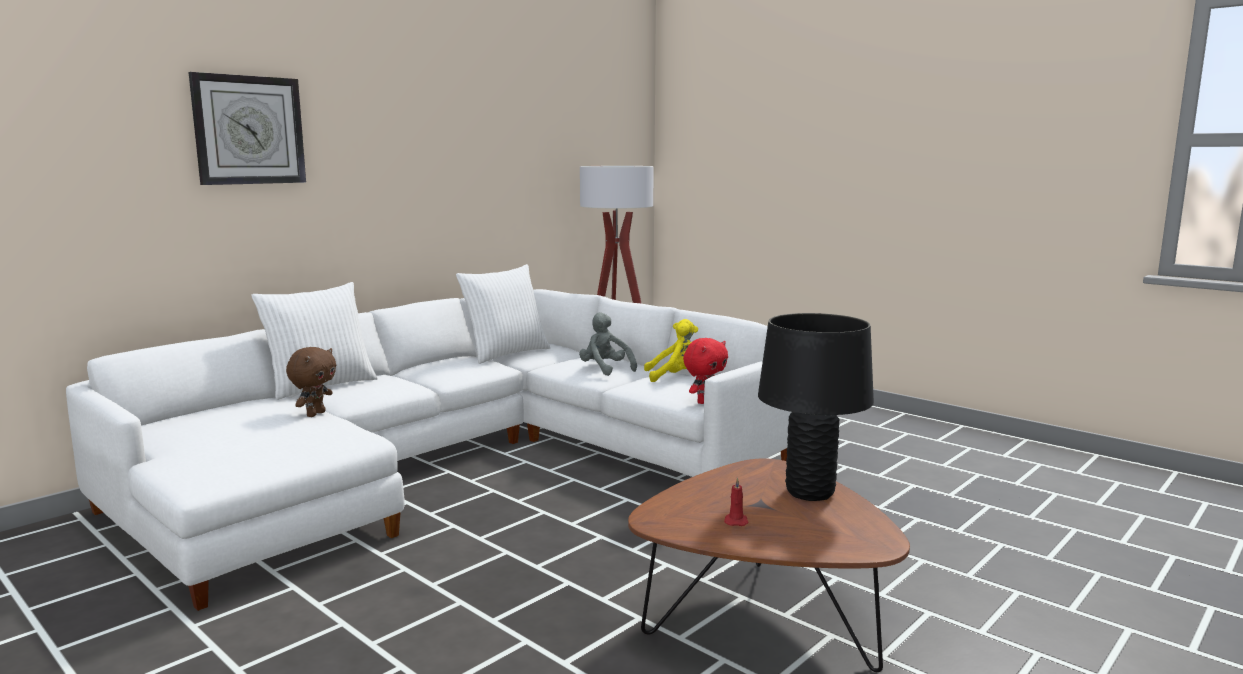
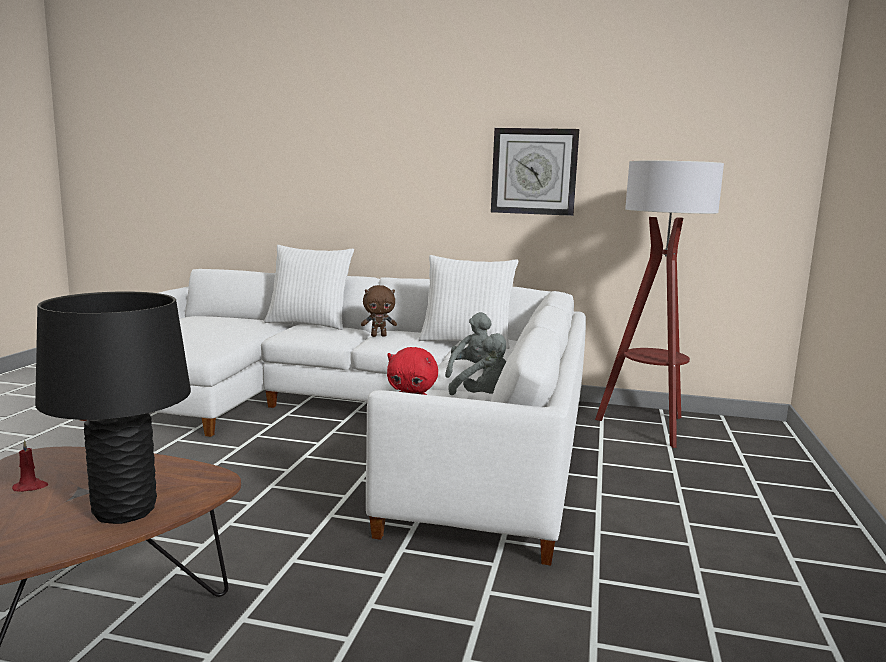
camera: 60 degrees right, 0 degrees up
wall clock [188,72,306,185] -> wall clock moved to [491,128,579,216]
brown plush toy [286,347,336,417] -> brown plush toy moved to [361,285,397,337]
yellow plush toy [644,319,698,382] -> grey plush toy [448,333,506,395]

